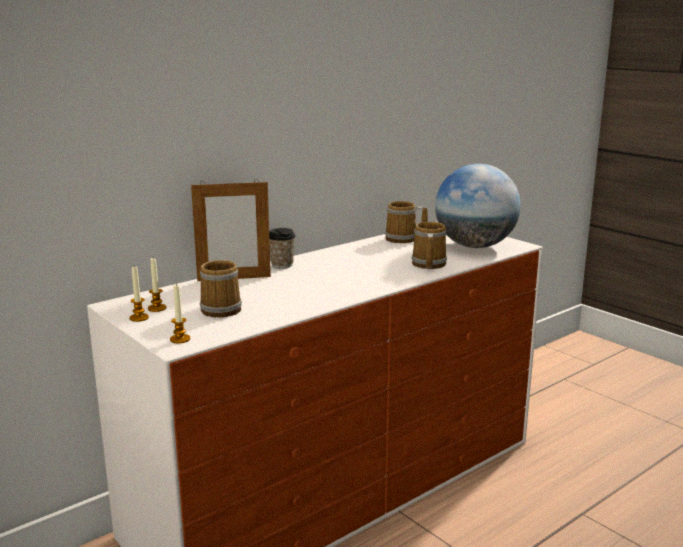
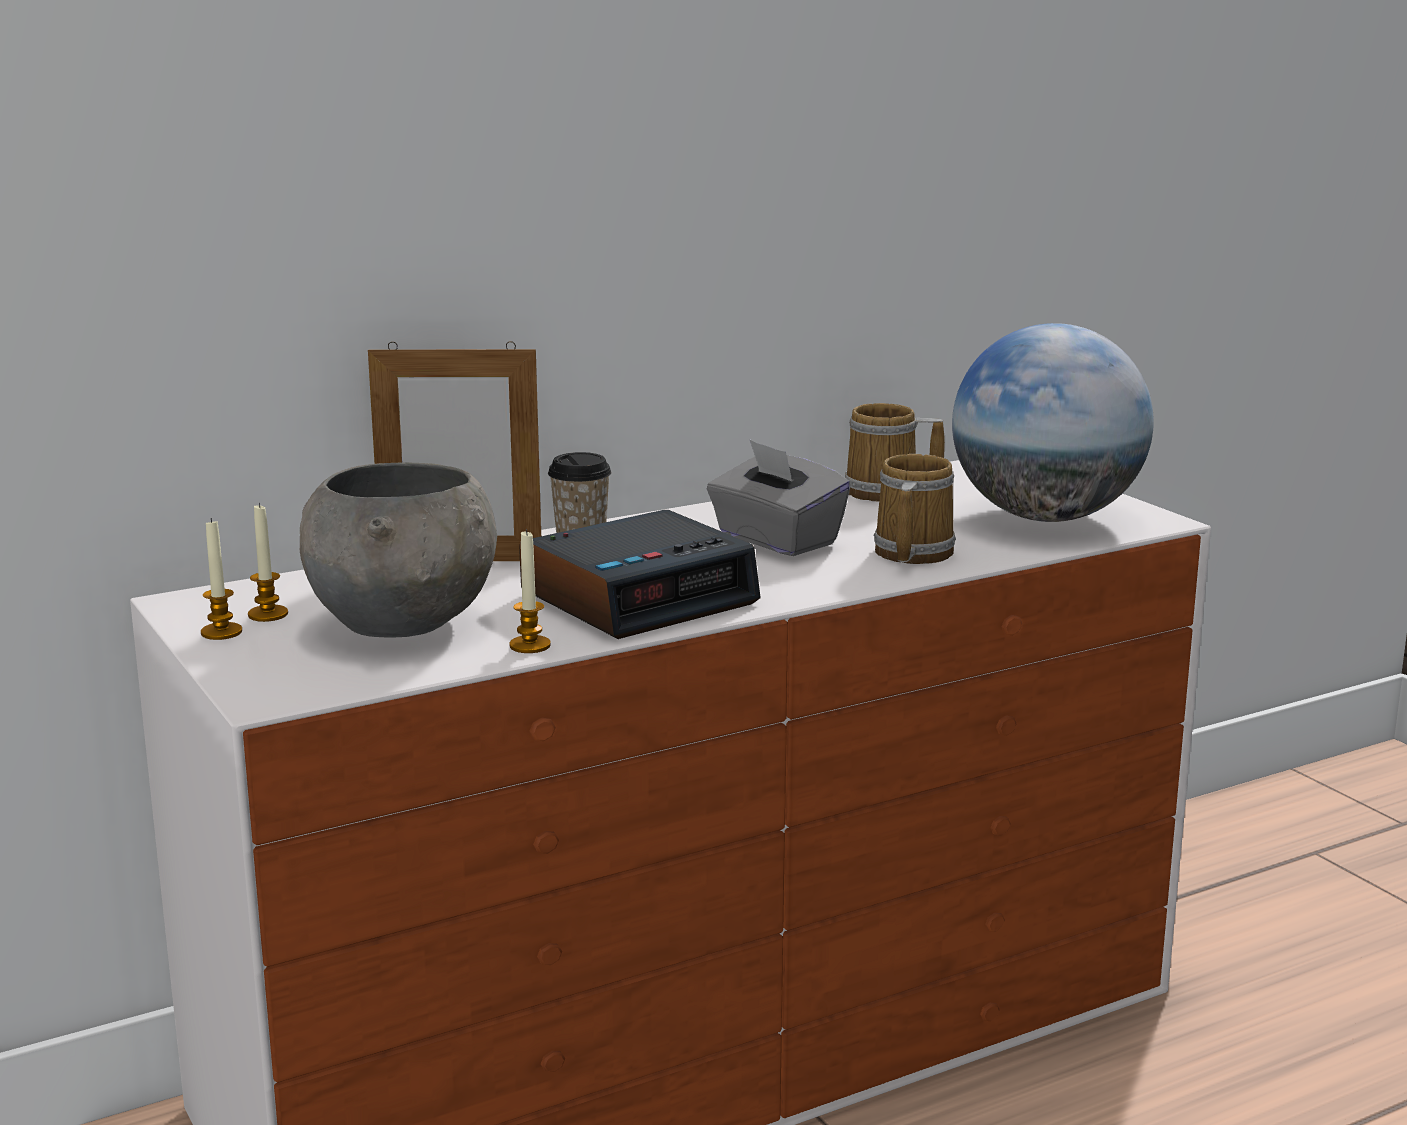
camera: 10 degrees right, 0 degrees up
candle [170,284,190,343] -> candle moved to [510,529,551,653]
mug [200,259,242,317] -> grey bowl [300,462,497,638]
none -> alarm clock [519,510,761,639]
none -> grey tissue box [707,439,851,556]

